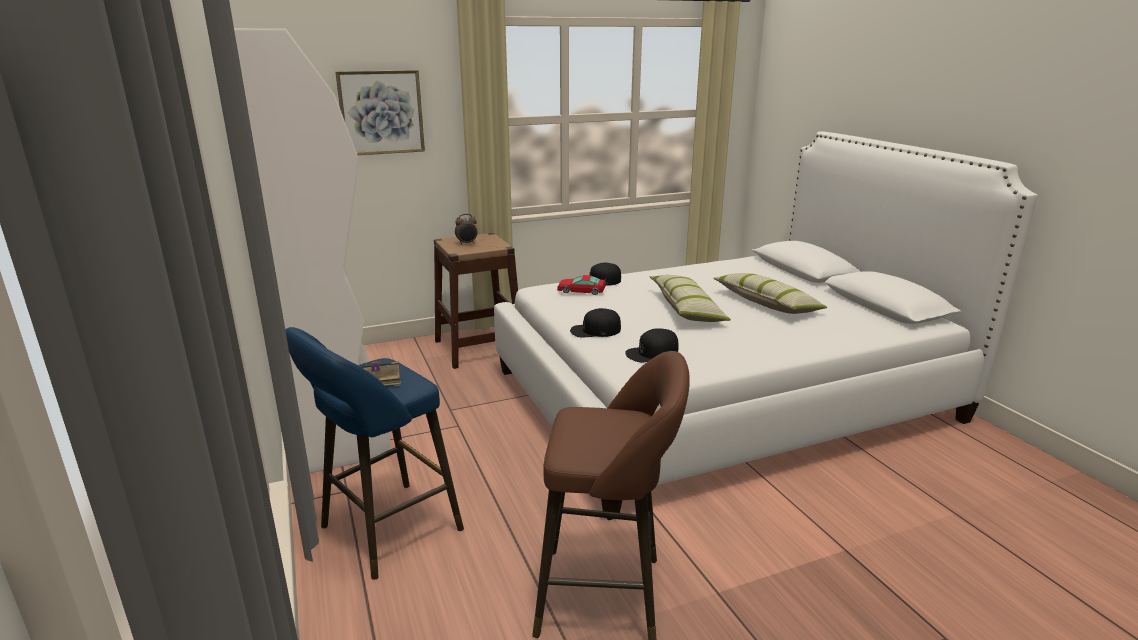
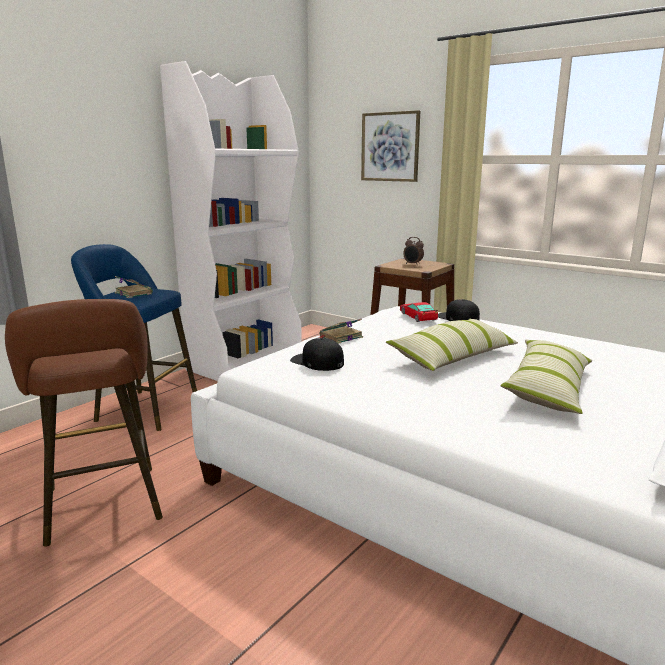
camera: 60 degrees right, 5 degrees down
black cap [570,308,621,337] -> book [317,319,363,344]

